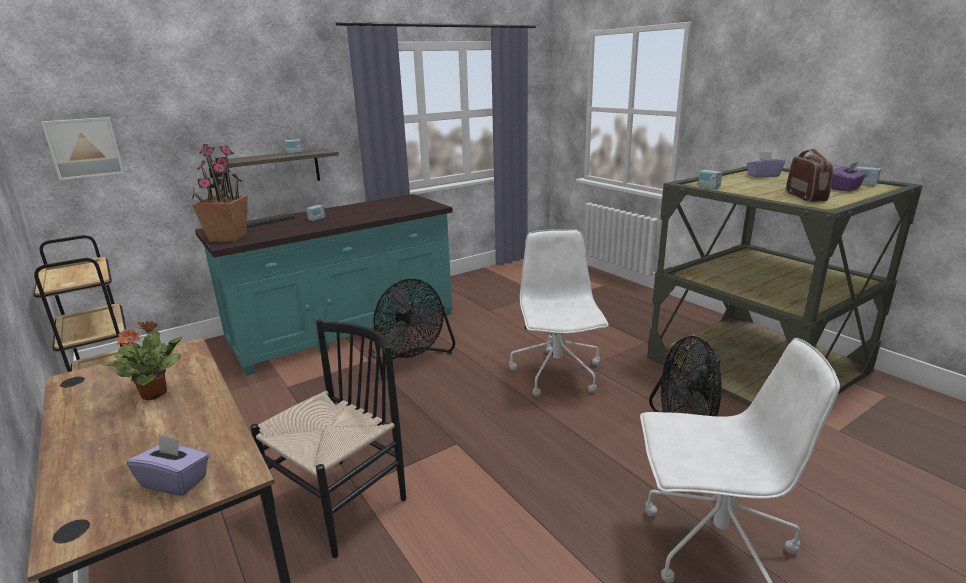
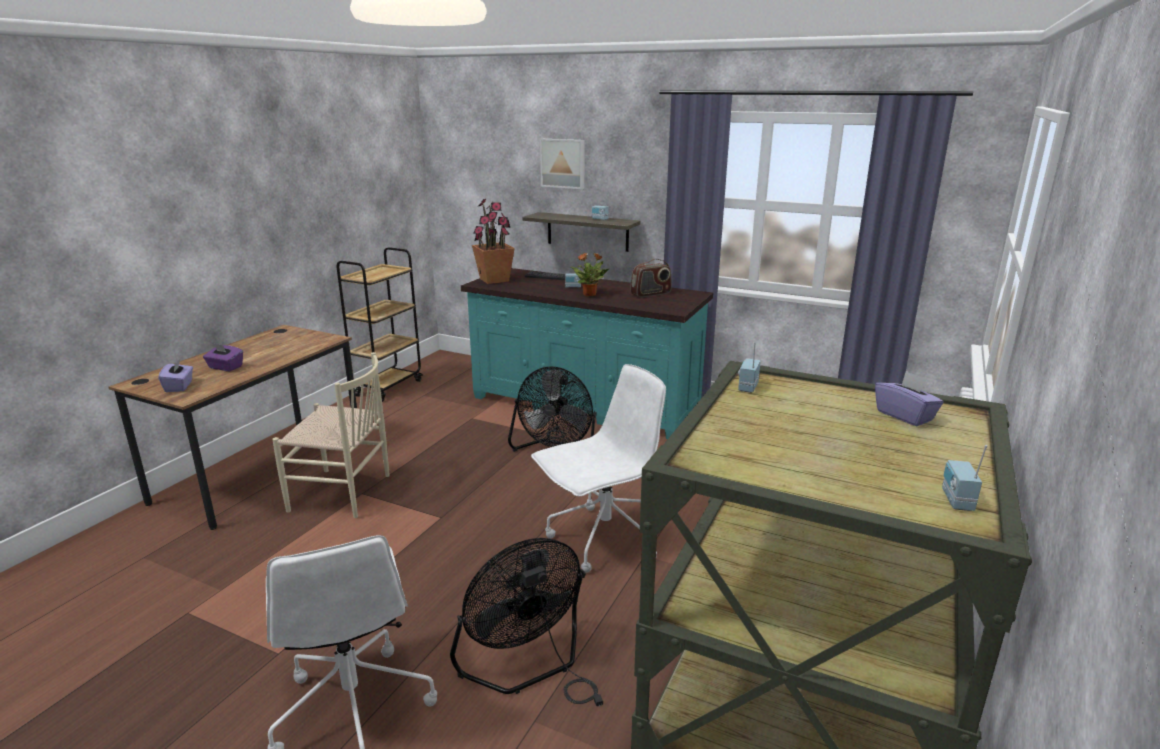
camera: 60 degrees right, 0 degrees up
picture [41,117,124,180] -> picture moved to [540,139,584,189]
potted plant [101,321,183,400] -> potted plant moved to [571,253,609,296]
black chair [250,319,406,558] -> beige chair [272,352,390,518]
radio [786,149,833,202] -> radio moved to [630,259,672,297]
purple tissue box [831,162,866,191] -> purple tissue box moved to [203,343,243,371]

